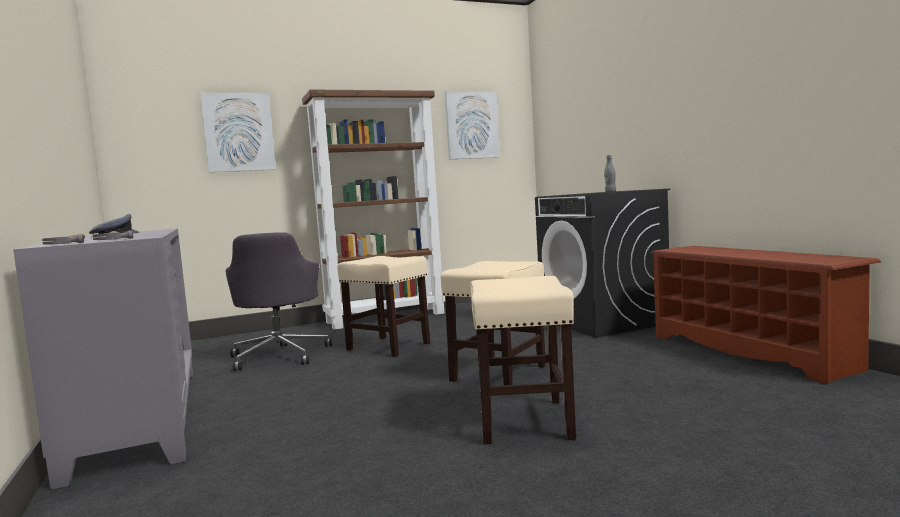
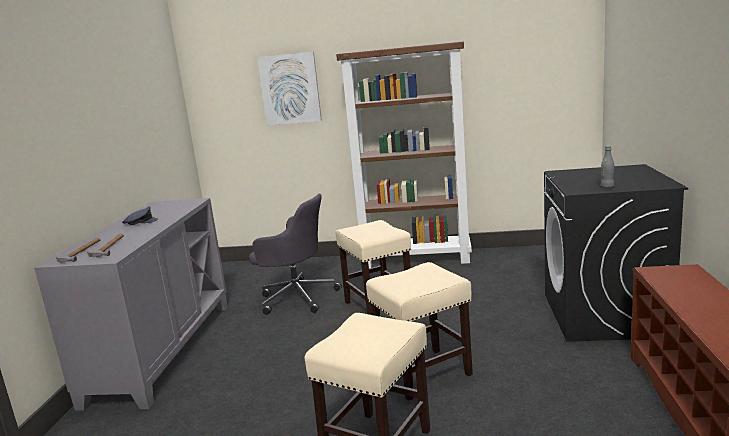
camera: 30 degrees right, 10 degrees up
grey office chair [226,232,332,371] -> grey office chair turned 90 degrees counterclockwise [249,193,342,315]
picture [445,91,500,159] -> none

